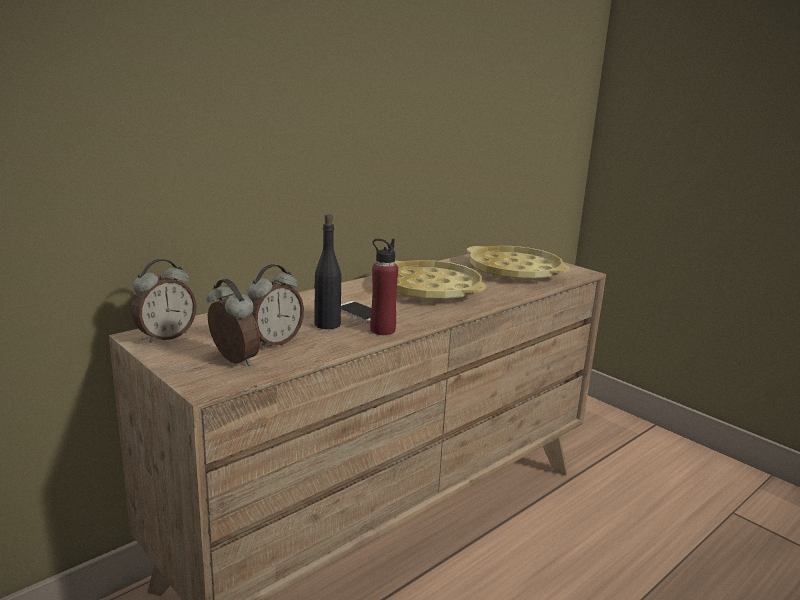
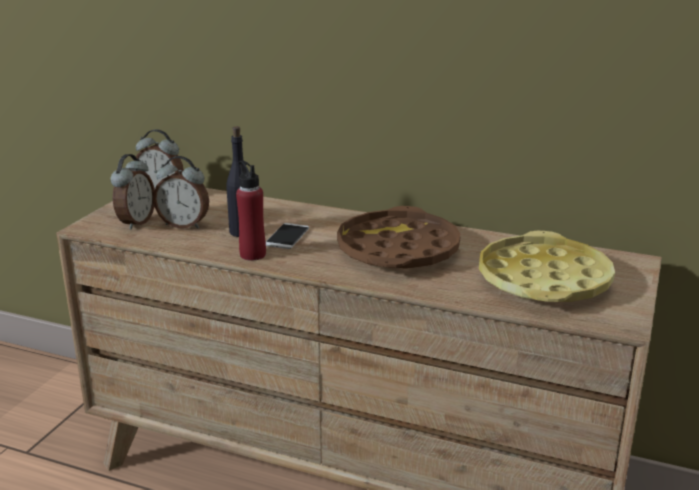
camera: 65 degrees right, 5 degrees up
yellow tray [395,260,486,303] -> brown tray [337,206,461,269]

